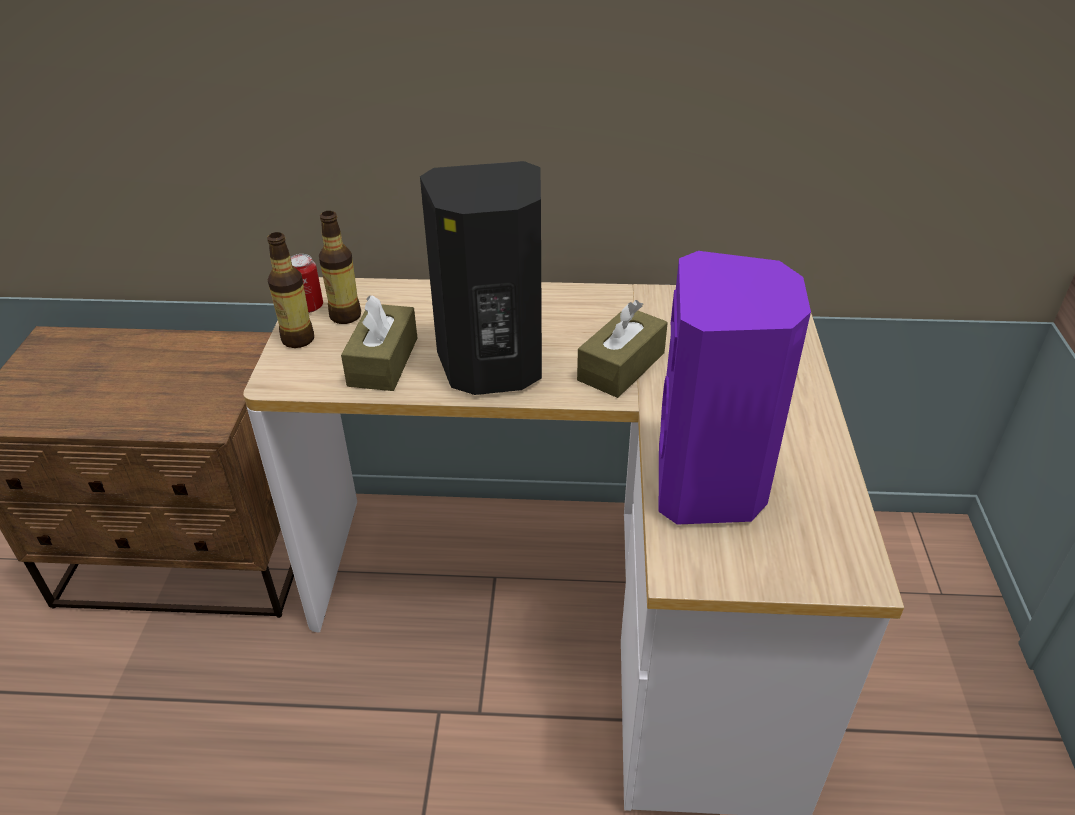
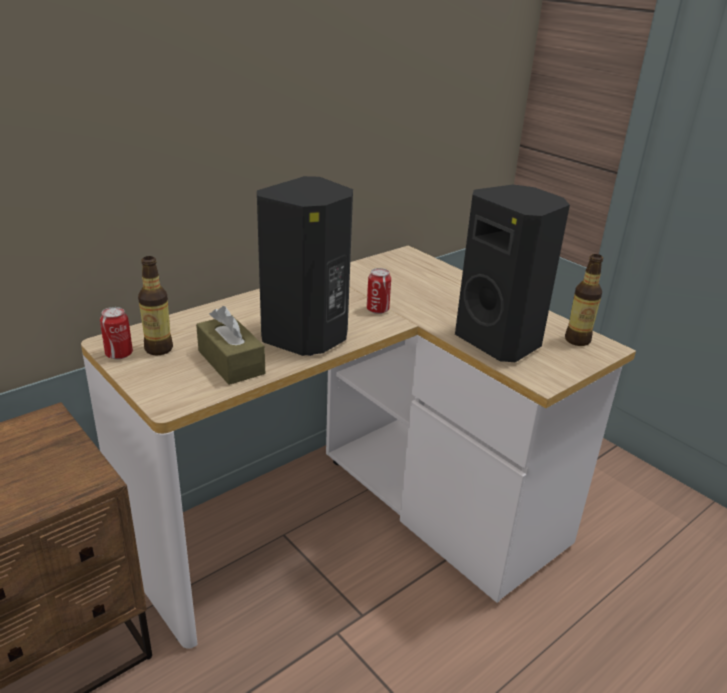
camera: 45 degrees left, 10 degrees down
bottle [267,232,314,348] -> bottle moved to [565,254,603,346]
brown tissue box [577,300,668,398] -> can [367,268,391,314]
purple speaker [659,251,811,525] -> black speaker [455,184,570,362]

